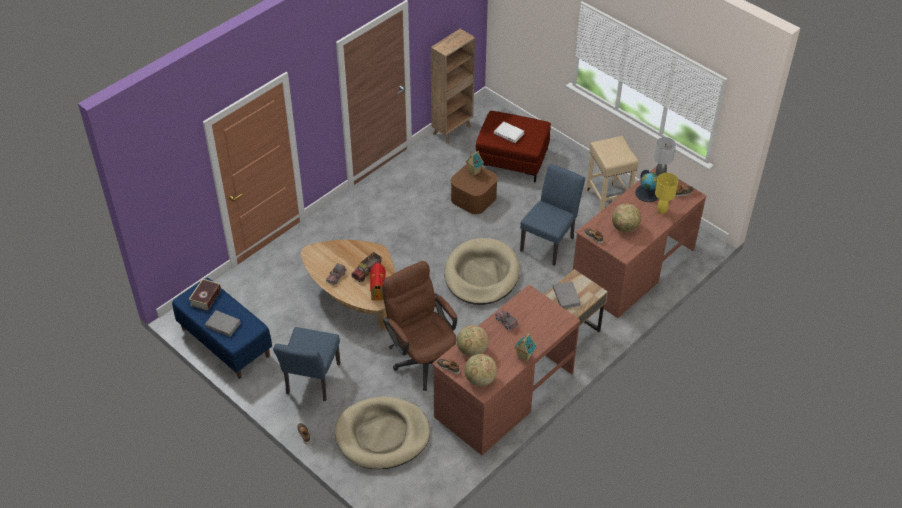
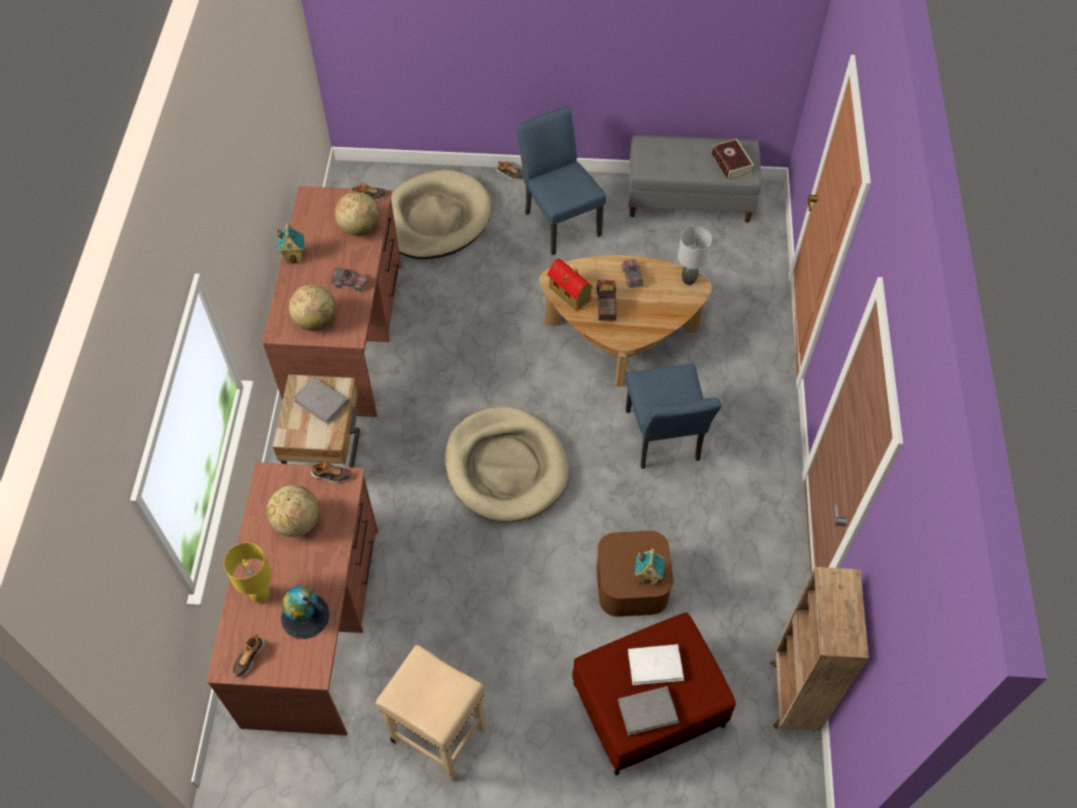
camera: 140 degrees right, 10 degrees up
blue bench [172,278,272,379] -> grey bench [629,135,761,223]
grey book [205,310,241,337] -> grey book moved to [618,686,679,735]
brown office chair [382,261,457,391] -> none
globe [464,354,497,386] -> globe moved to [289,284,336,331]
blue chair [520,164,585,266] -> blue chair moved to [625,364,721,469]
grey table lamp [653,137,676,176] -> grey table lamp moved to [678,226,712,285]

